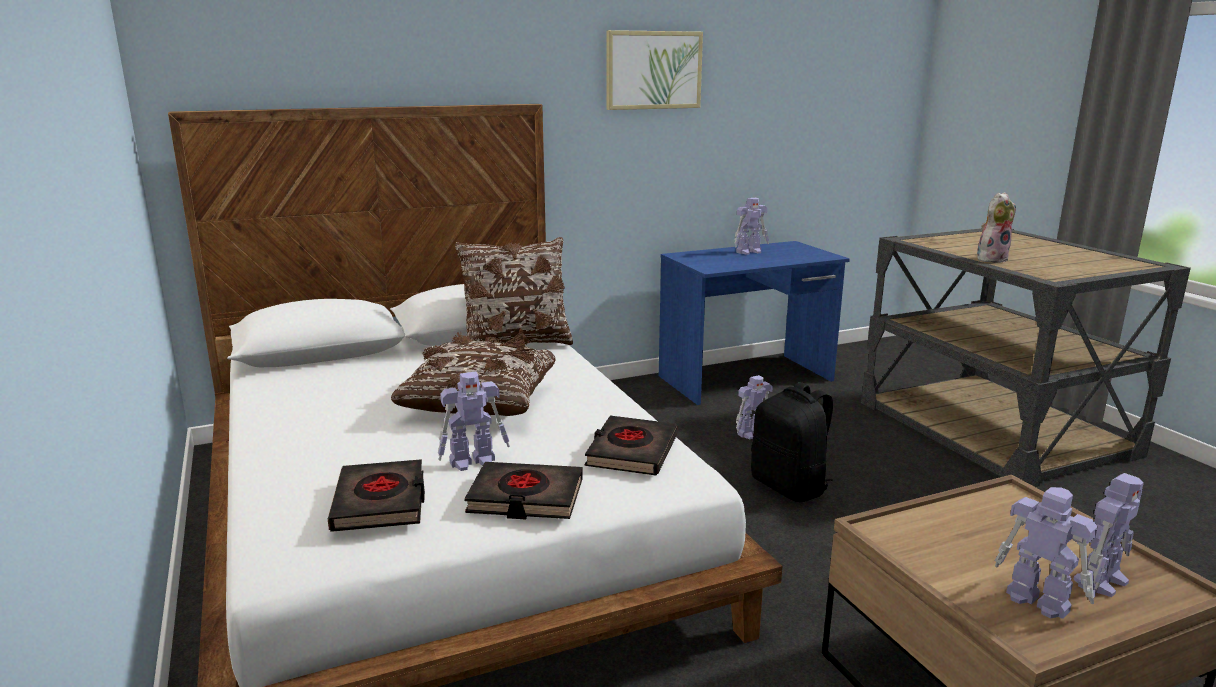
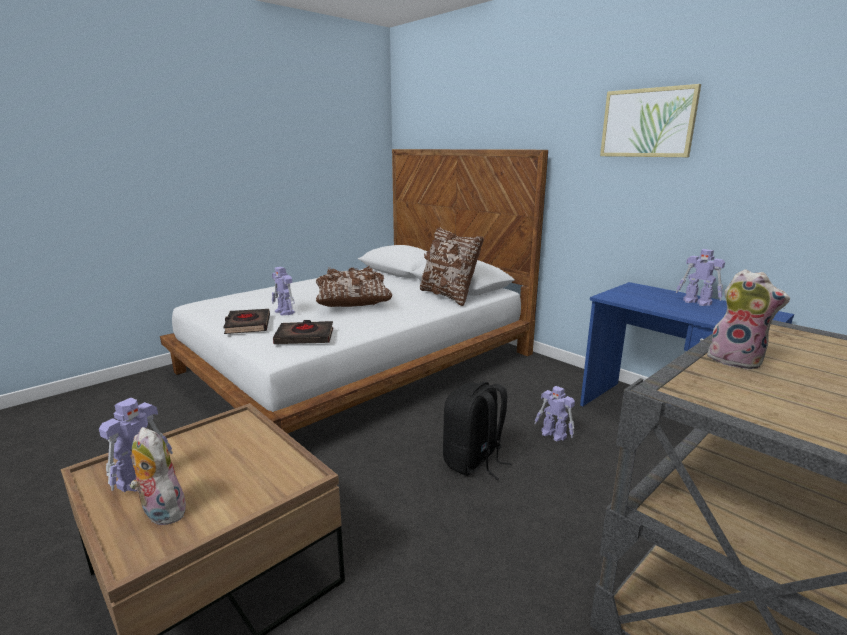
camera: 70 degrees right, 0 degrees up
black book [328,459,425,532] -> none
toy robot [1073,473,1144,597] -> plush toy [130,427,186,525]

